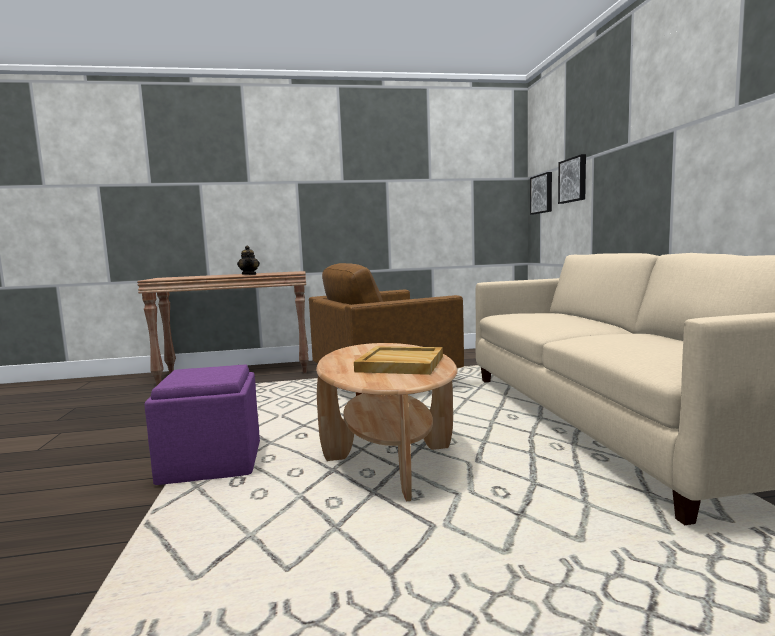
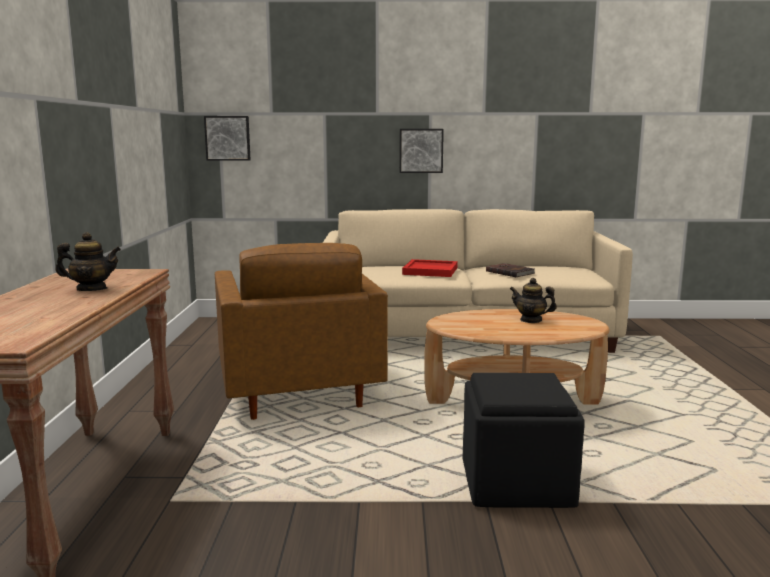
camera: 80 degrees left, 5 degrees up
purple ottoman [145,365,260,485] -> black ottoman [463,373,585,508]
beige tray [354,346,443,375] -> teapot [510,278,557,323]
picture [558,154,586,204] -> picture moved to [400,129,444,173]
none -> red tray [402,259,458,277]
none -> brown book [486,263,535,277]

